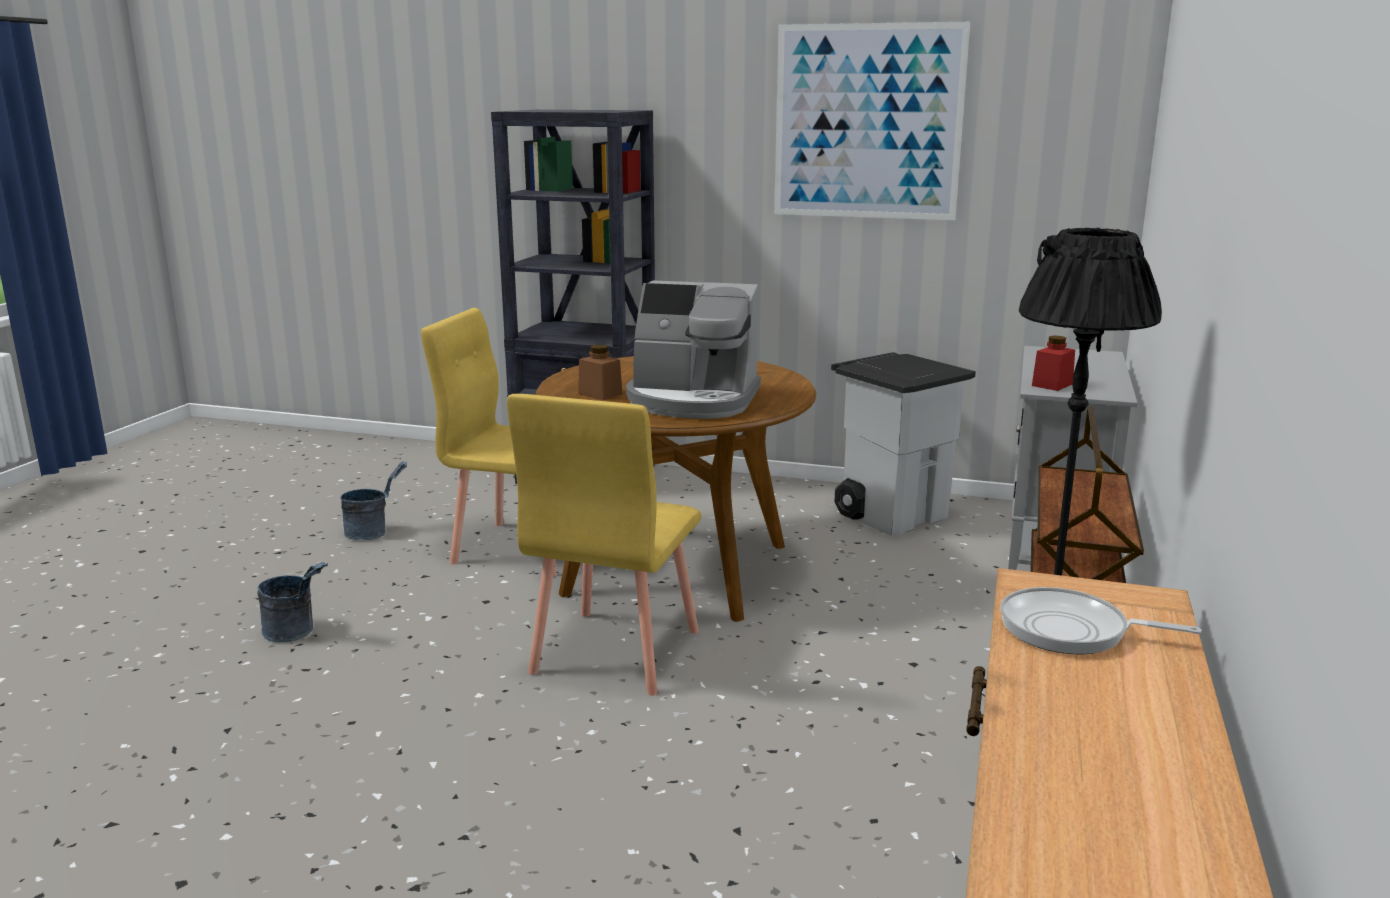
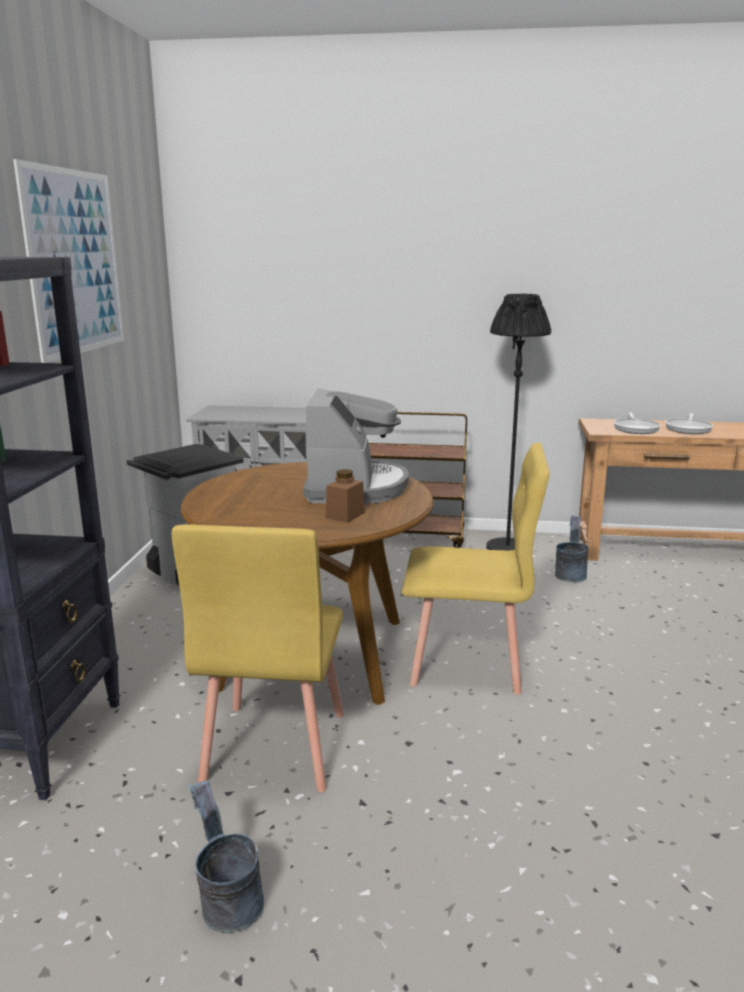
camera: 100 degrees left, 0 degrees up
grey bucket [257,562,328,642] -> grey bucket moved to [555,515,589,582]
red jar [1032,336,1075,391] -> none
none -> frying pan [665,413,713,434]

